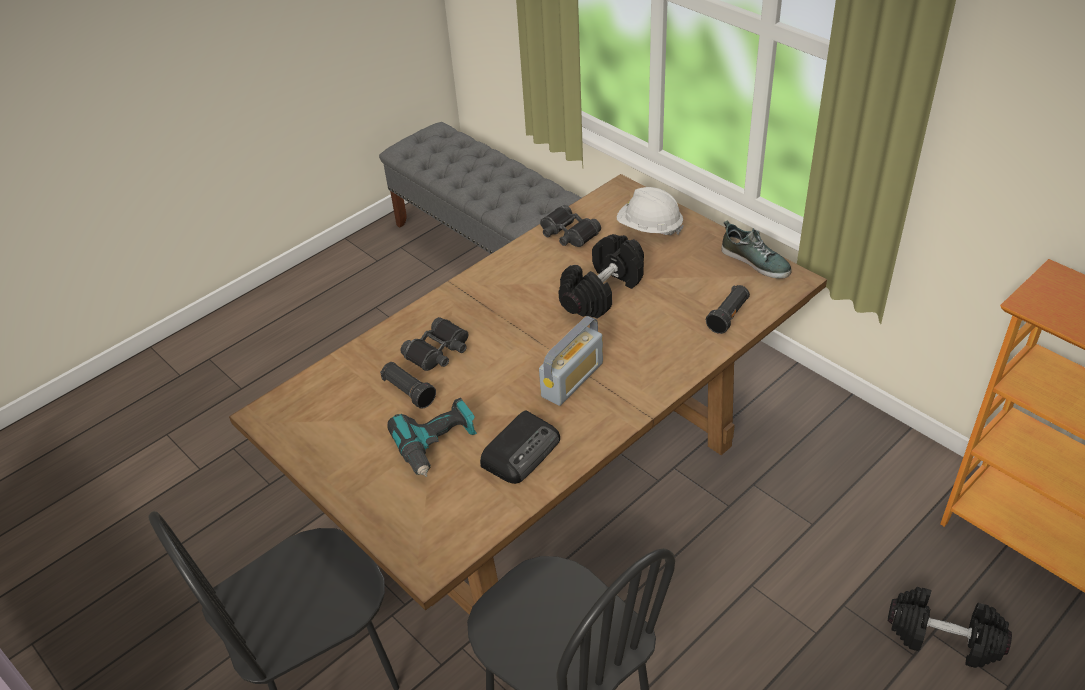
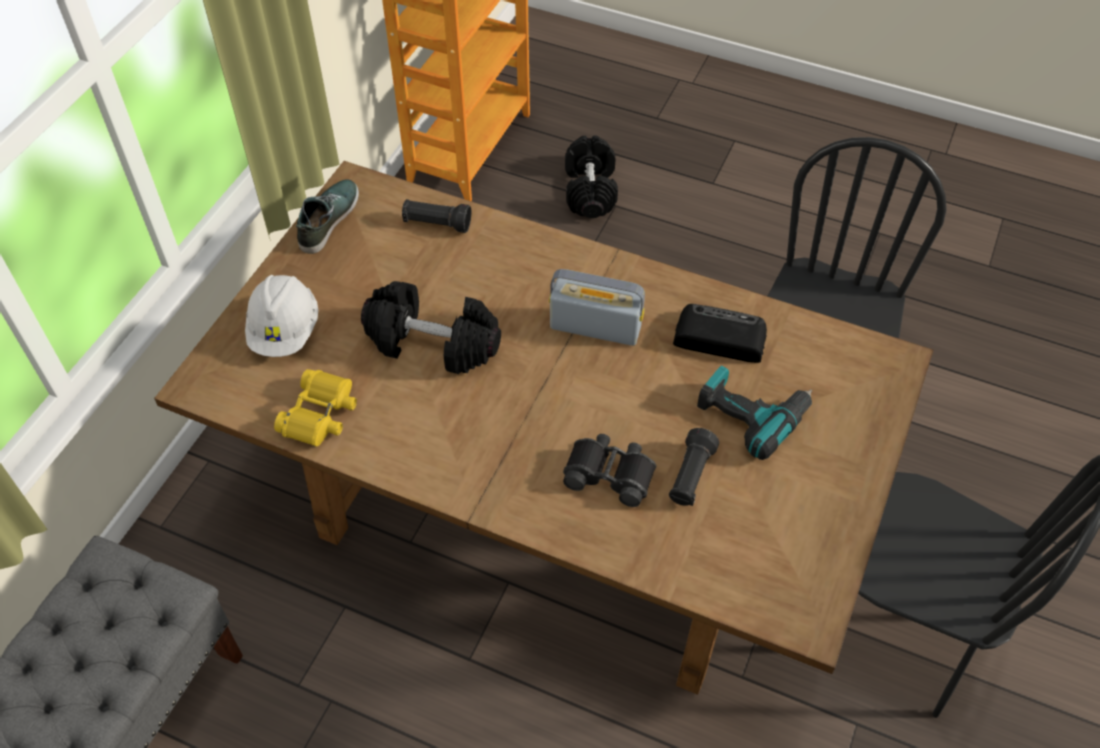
camera: 115 degrees left, 10 degrees up
black binoculars [540,205,601,247] -> yellow binoculars [274,369,357,447]

